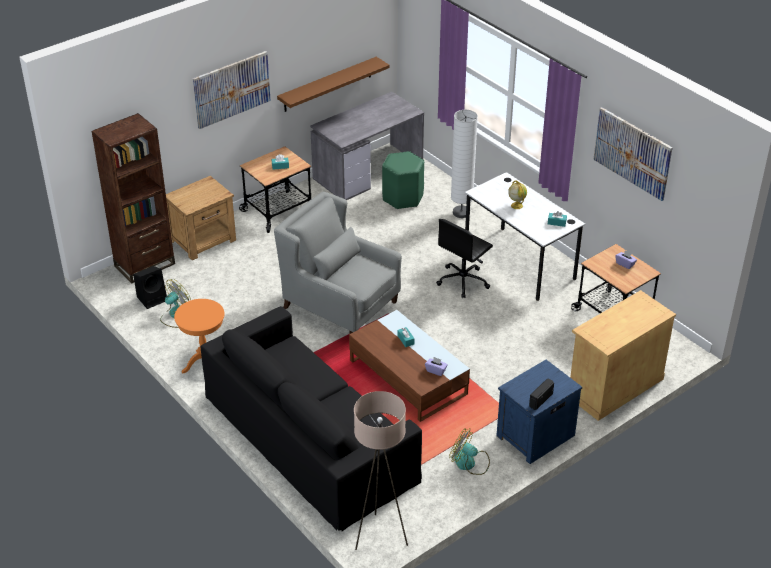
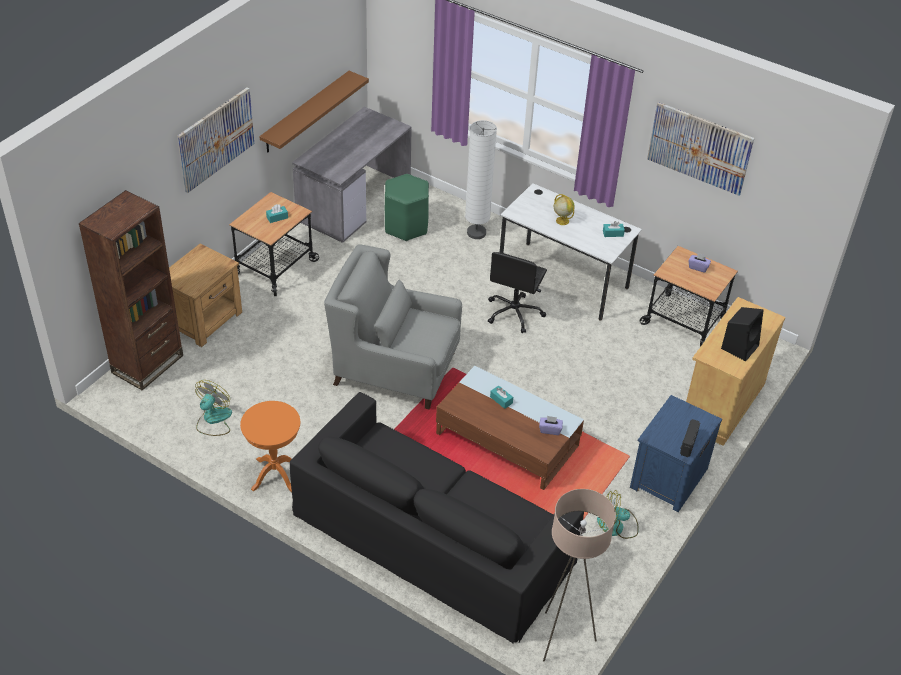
camera: 20 degrees left, 5 degrees up
black speaker [133,266,167,309] -> black speaker moved to [721,307,764,361]

